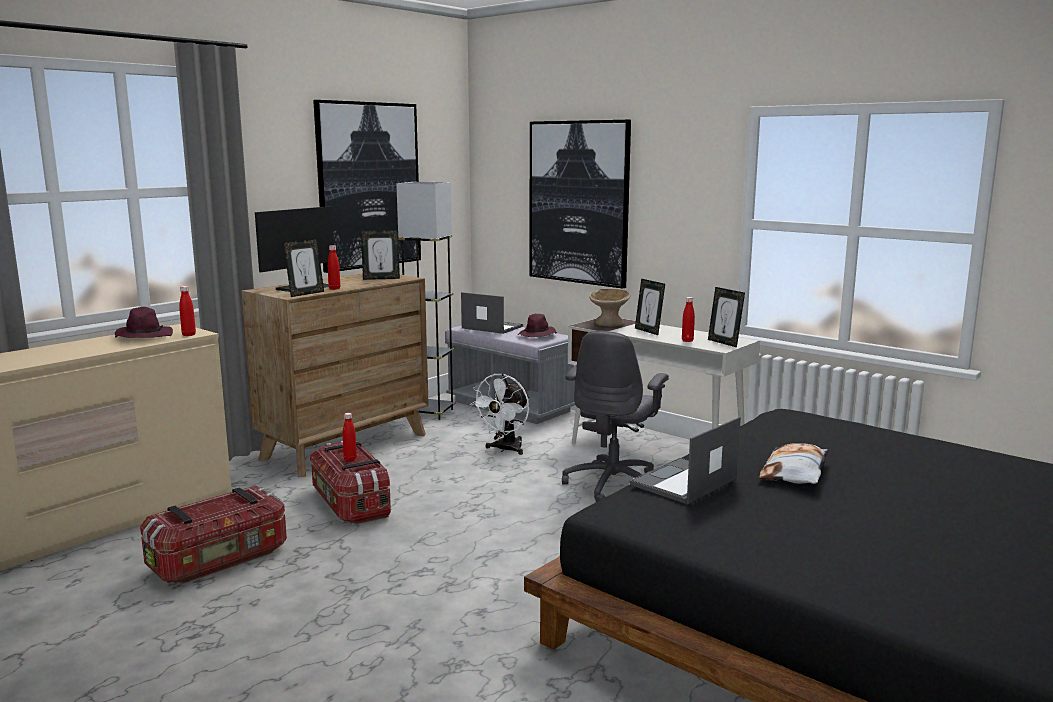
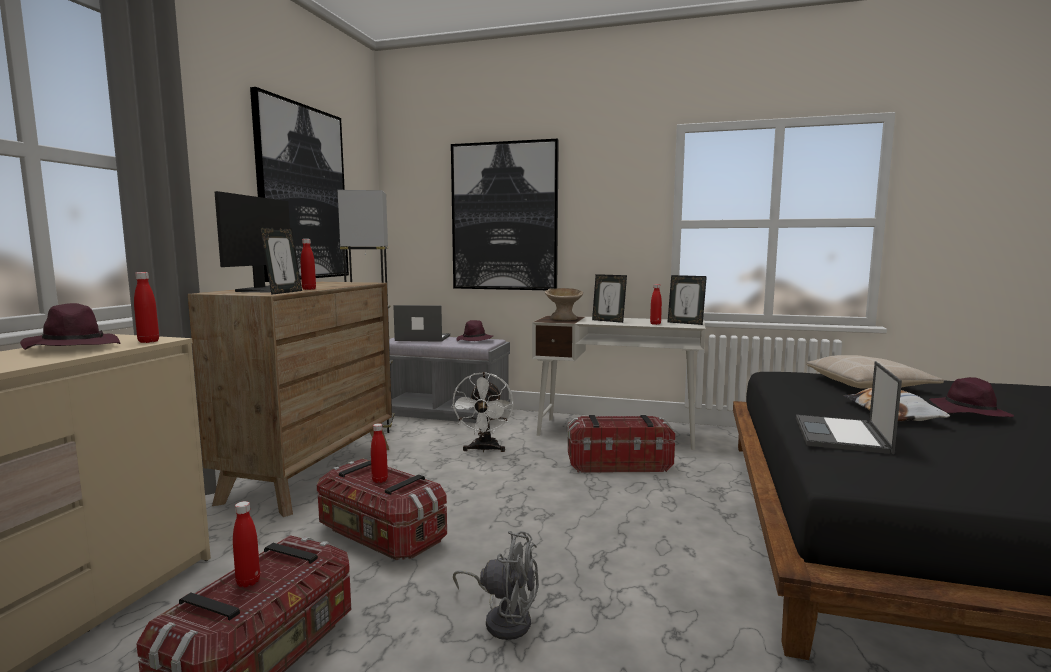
camera: 25 degrees left, 5 degrees down
picture frame [361,230,400,280] -> none
grey office chair [562,331,669,502] -> storage box [567,415,675,473]
none -> red bottle [233,501,260,587]
none -> grey fan [453,531,539,640]
none -> beige pillow [807,355,944,388]
none -> purple hat [929,377,1014,417]

